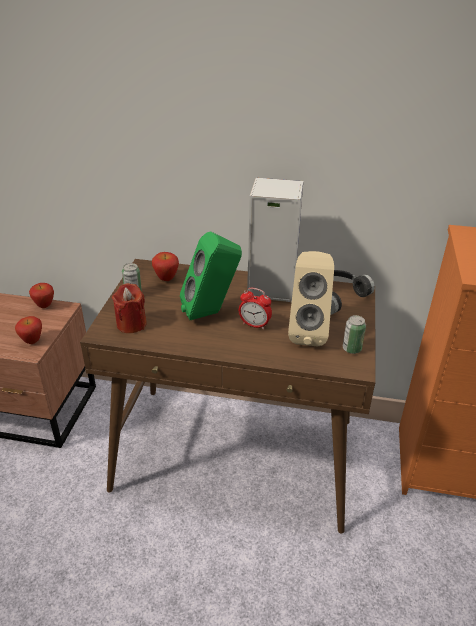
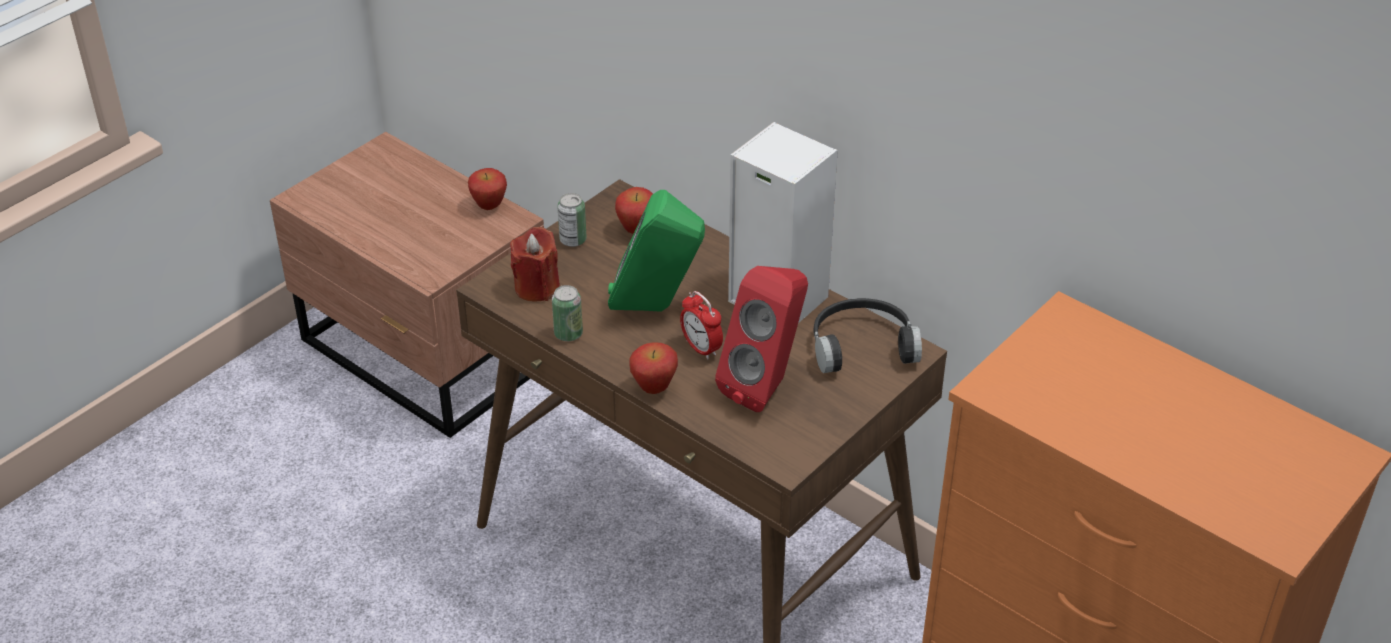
camera: 30 degrees right, 5 degrees up
apple [15,316,42,344] -> apple moved to [629,342,678,394]
beige speaker [288,251,334,346] -> red speaker [715,266,808,412]
can [343,315,366,354] -> can moved to [552,285,583,341]

